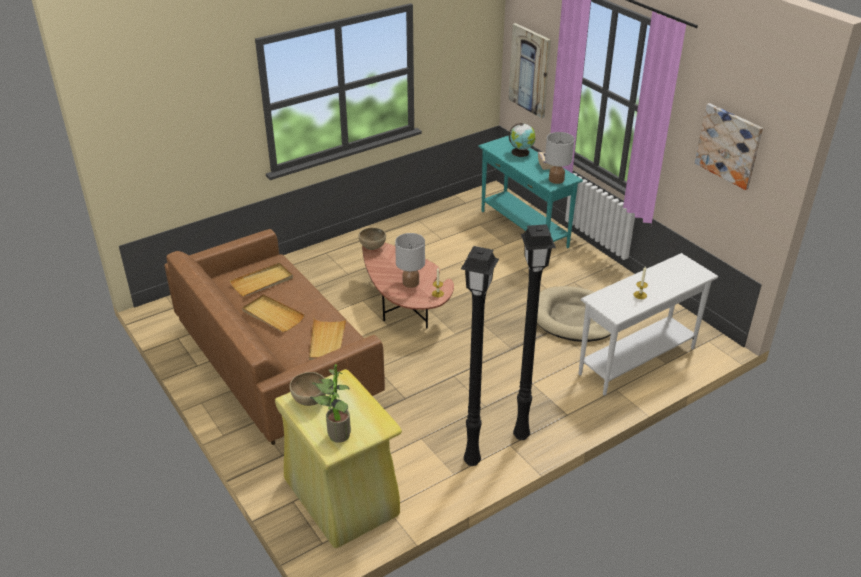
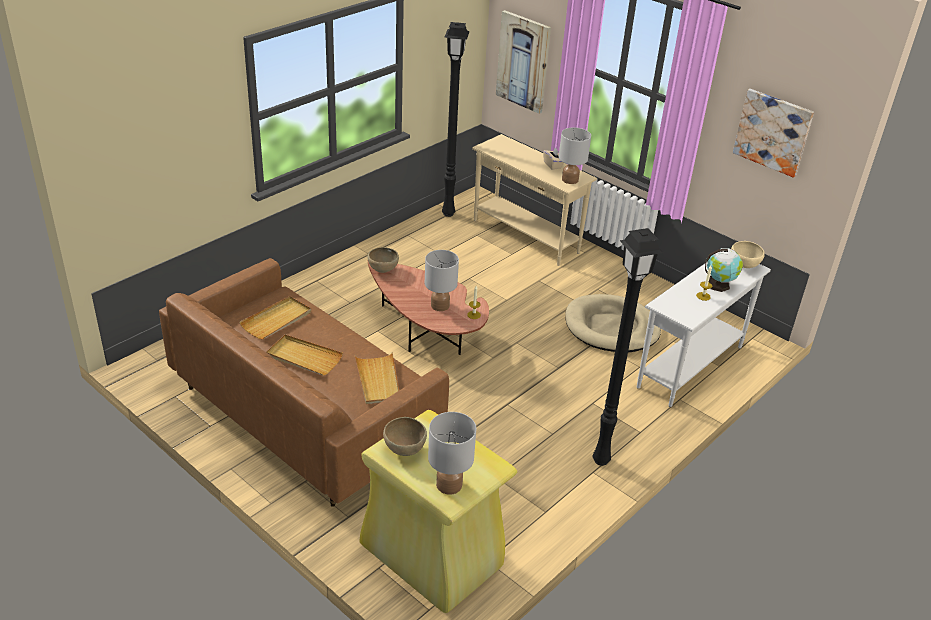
camera: 15 degrees left, 0 degrees up
potted plant [310,364,351,443] -> grey table lamp [428,412,476,495]
black floor lamp [461,246,499,466] -> black floor lamp moved to [442,22,470,217]
turquoise console table [479,136,583,248] -> beige console table [472,134,597,266]
globe [509,123,535,157] -> globe moved to [705,248,743,292]
none -> beige bowl [731,241,765,268]

